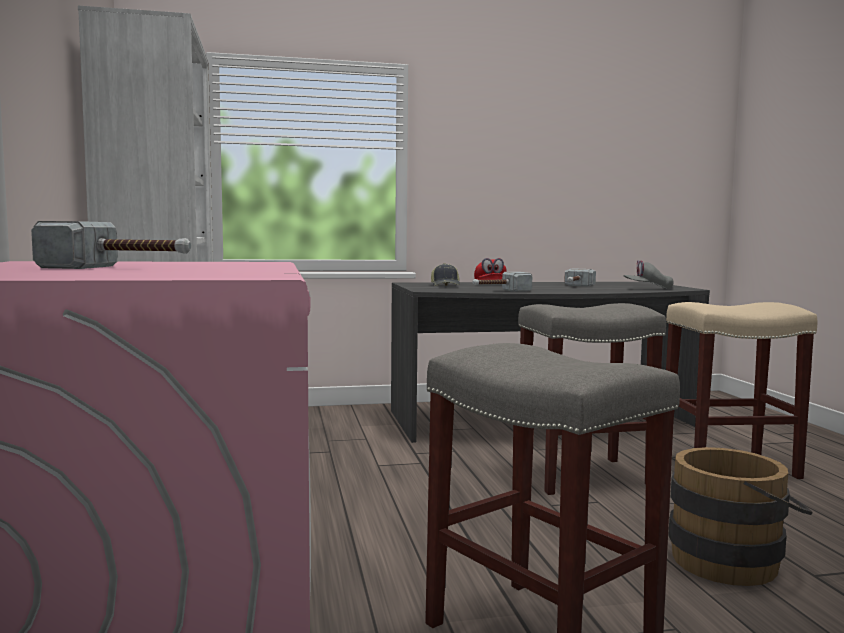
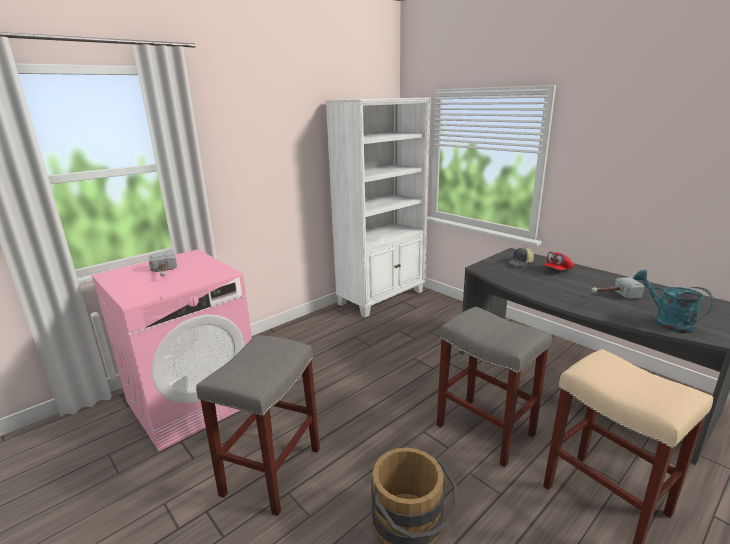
camera: 60 degrees right, 15 degrees up
hammer [472,272,532,292] -> none
grey cap [623,260,674,289] -> turquoise watering can [634,270,714,333]

